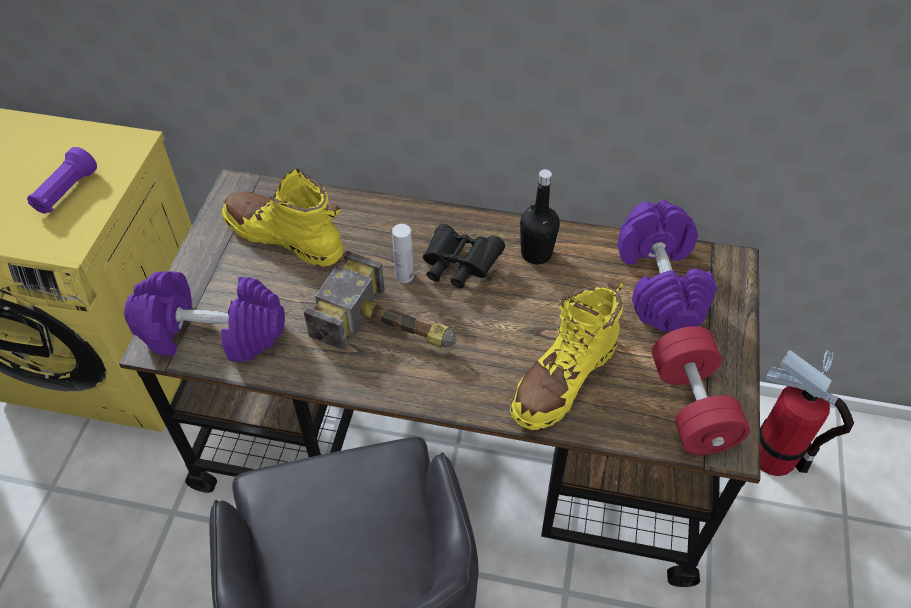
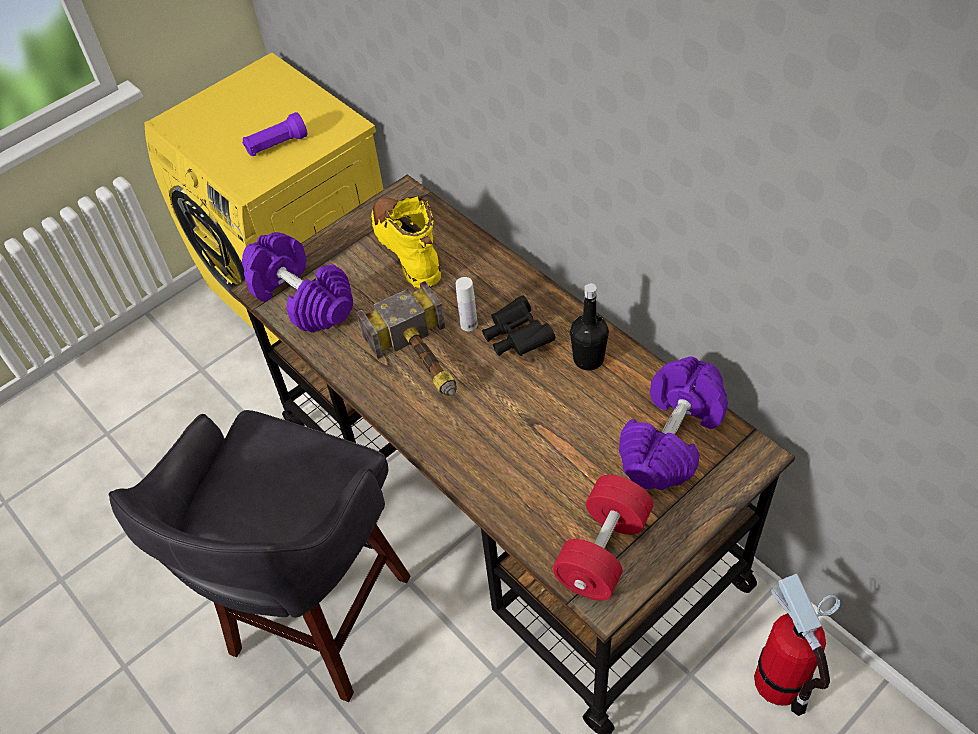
camera: 40 degrees right, 0 degrees up
yellow boot [510,279,623,430] -> none

